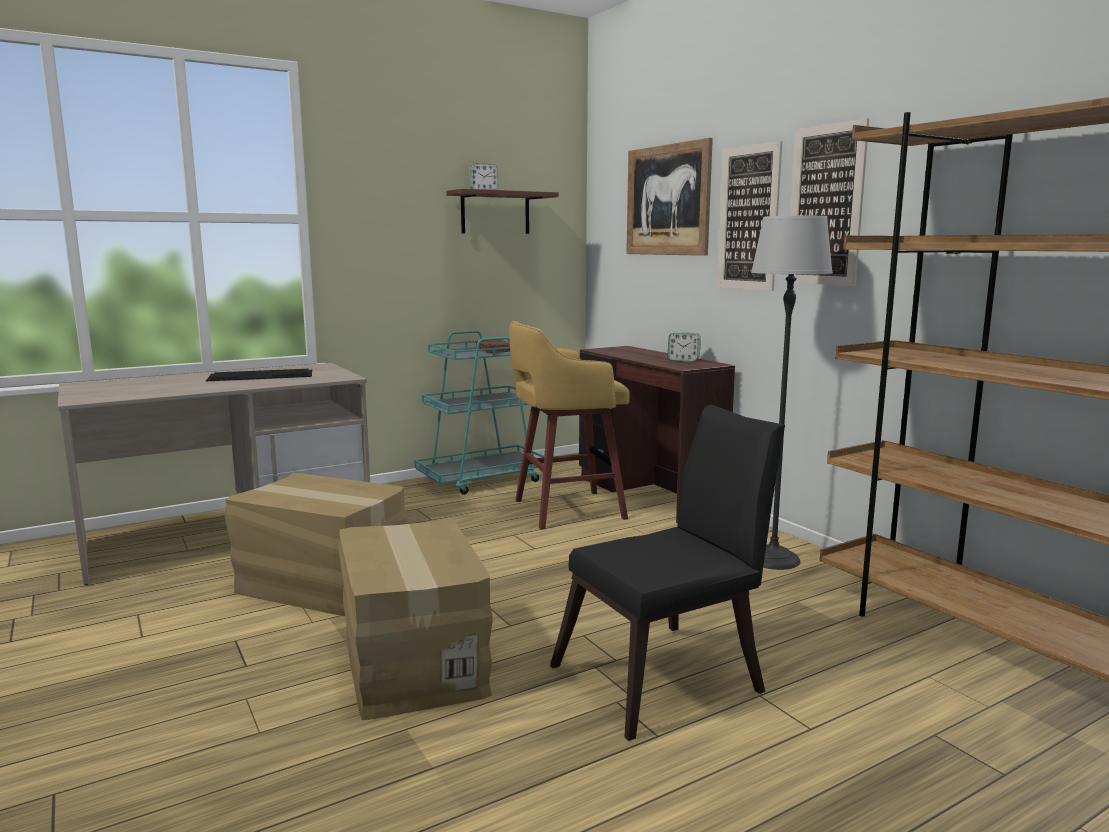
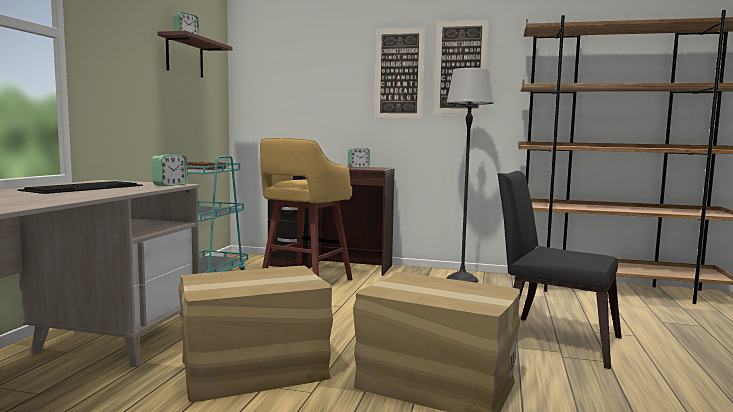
camera: 45 degrees left, 5 degrees down
black chair [550,405,785,741] -> black chair turned 75 degrees counterclockwise [497,171,622,369]
picture [626,138,713,256] -> none
none -> alarm clock [151,155,188,186]

